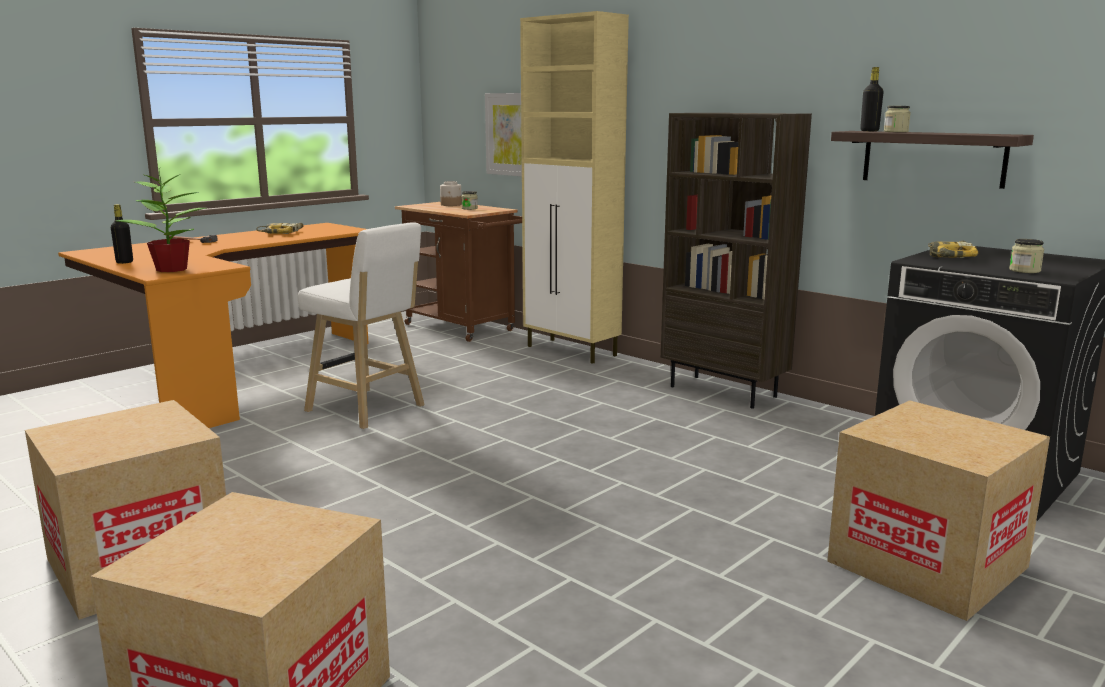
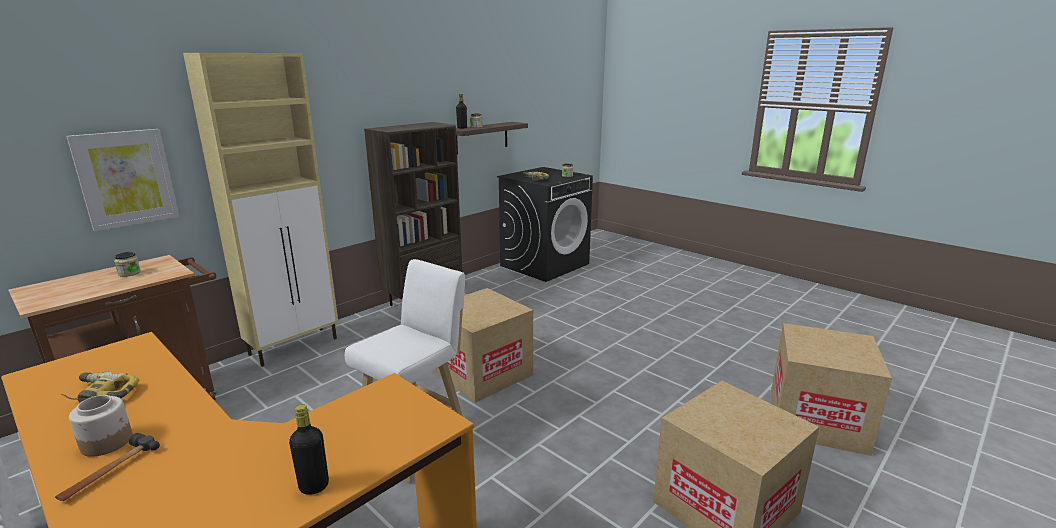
camera: 90 degrees left, 5 degrees up
potted plant [116,169,206,272] -> none
jar [440,181,462,206] -> jar moved to [69,395,132,457]
cardboard box [827,400,1050,621] -> cardboard box moved to [433,288,533,403]

